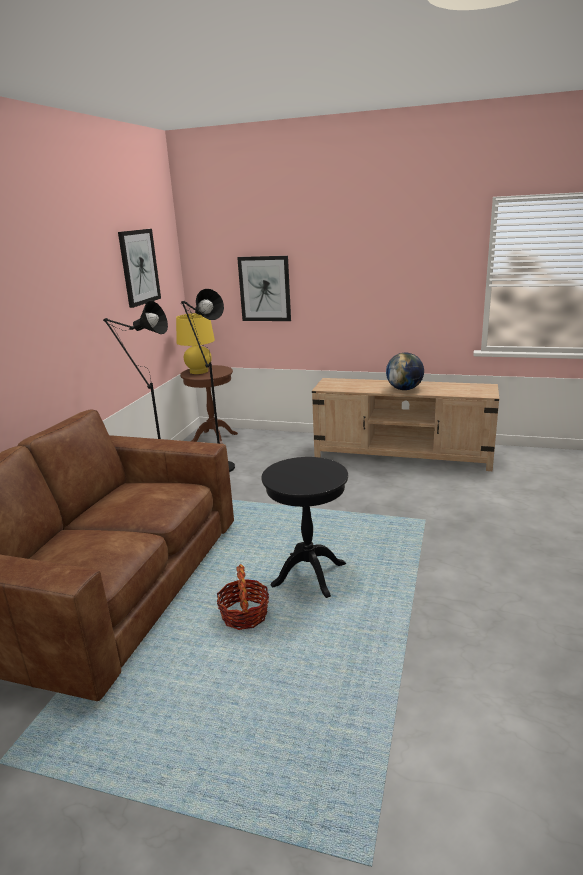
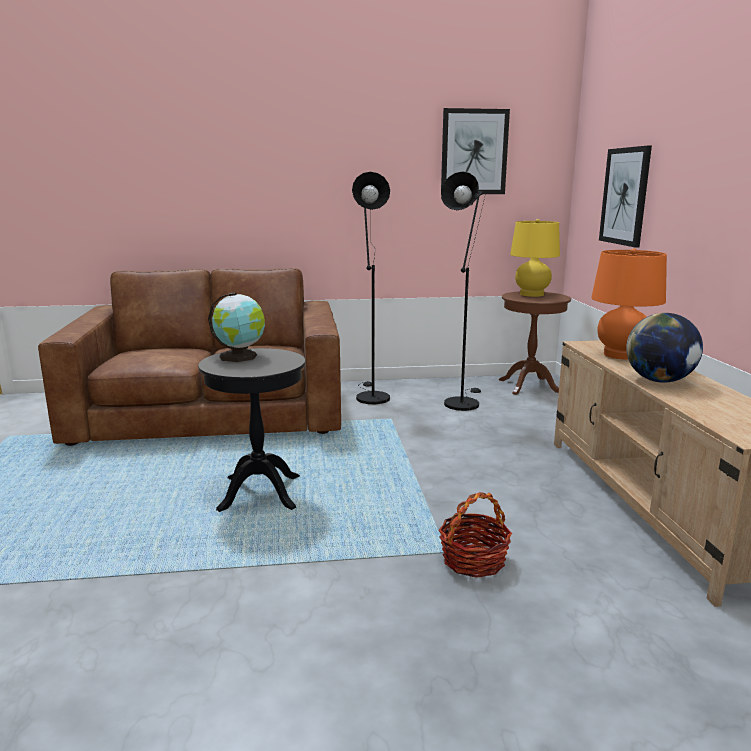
camera: 65 degrees right, 5 degrees down
basket [217,564,269,630] -> basket moved to [439,492,512,578]
none -> globe [208,292,265,362]
none -> orange table lamp [591,248,667,360]

